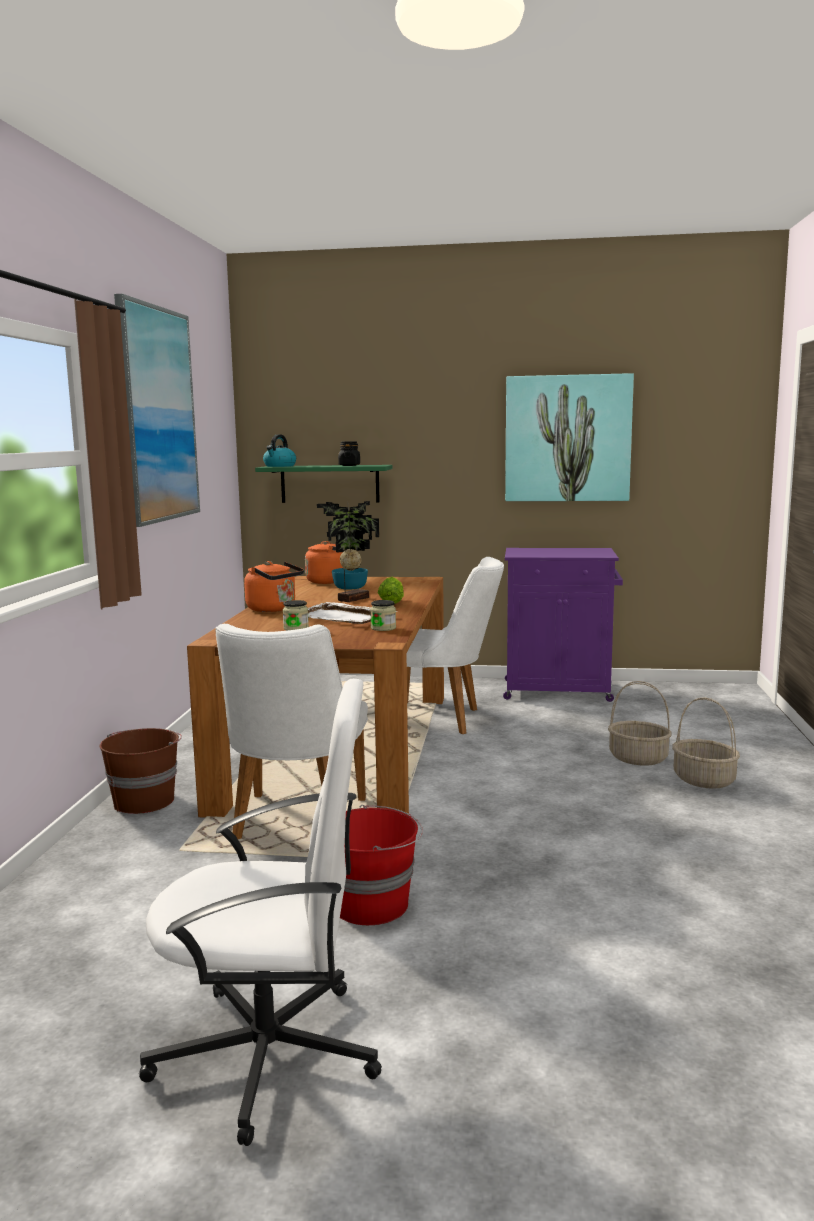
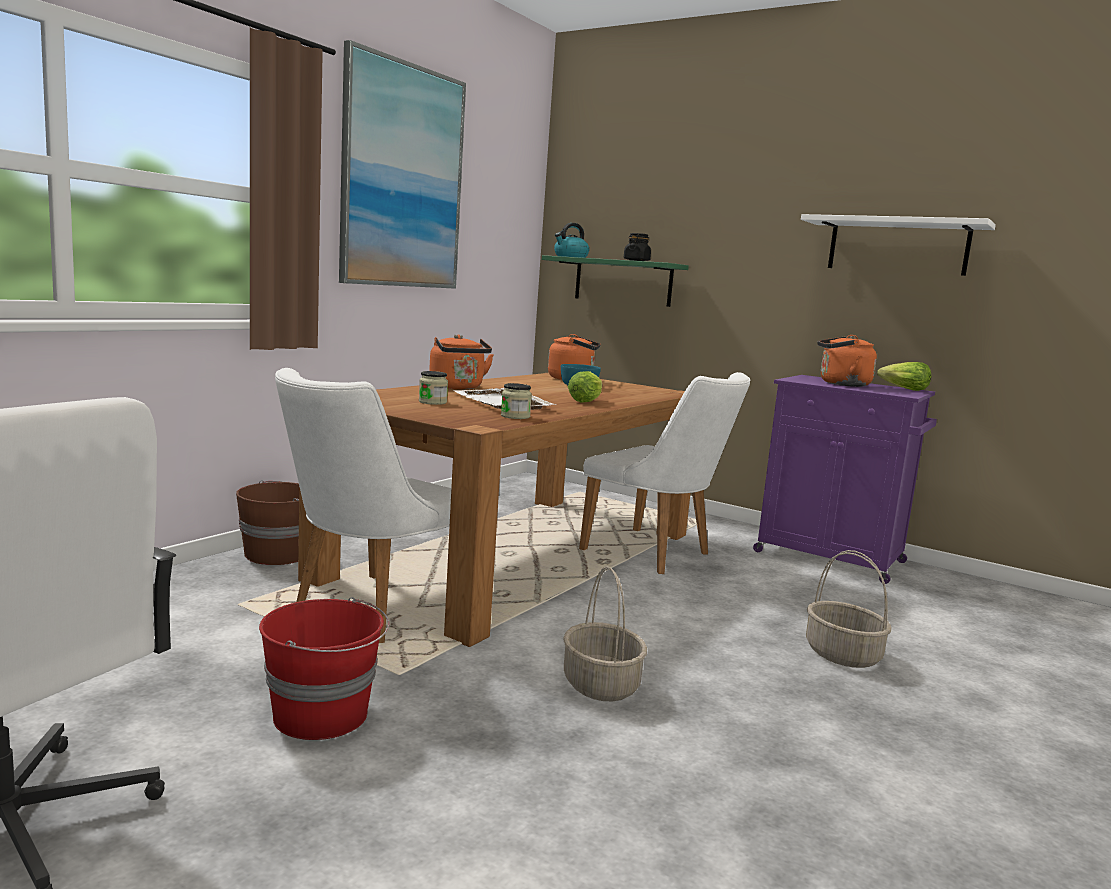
camera: 25 degrees right, 0 degrees up
potted plant [317,501,379,602] -> none
picture [505,373,634,501] -> white shelf [801,214,996,276]
basket [672,697,740,789] -> basket moved to [563,566,647,702]
none -> orange kettle [817,335,877,387]
none -> lettuce [877,362,931,391]

